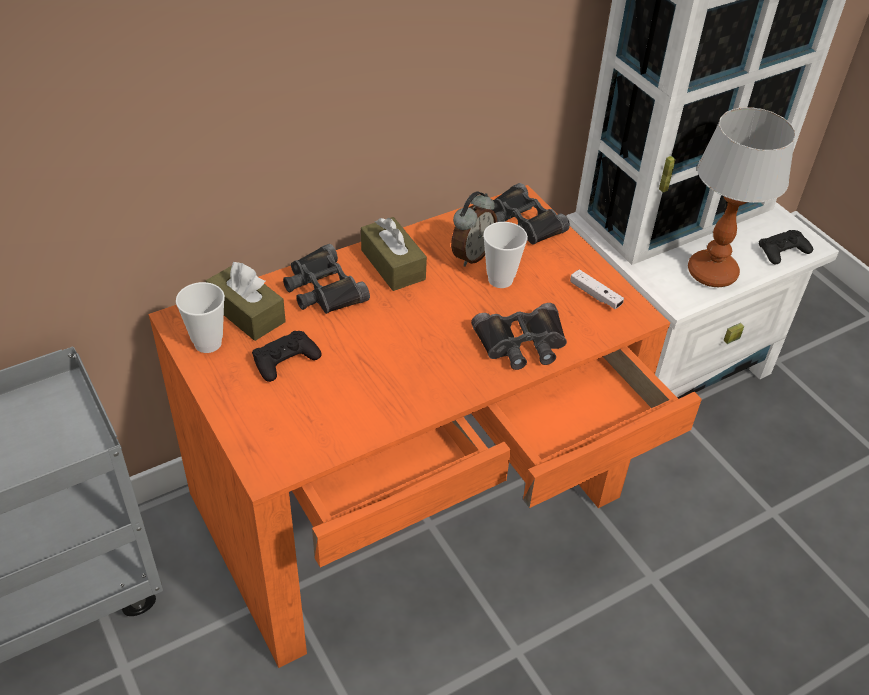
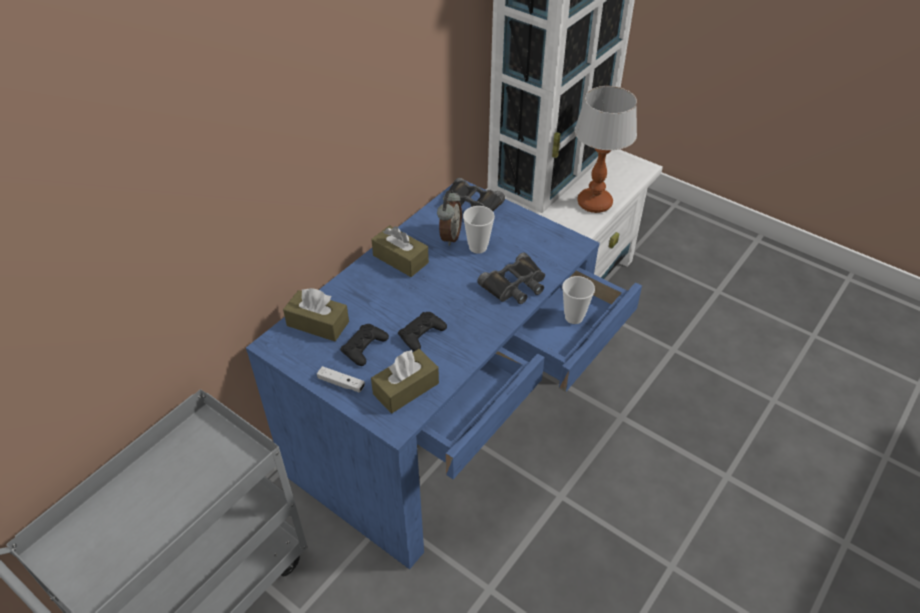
camera: 20 degrees left, 0 degrees up
orange desk [148,185,702,668] -> blue desk [246,181,642,570]
cup [176,282,225,353] -> cup moved to [562,276,595,324]
black binoculars [283,244,370,314] -> none
white game controller [570,269,624,309] -> white game controller moved to [317,366,365,392]
black game controller [759,230,813,264] -> black game controller moved to [398,312,447,351]
none -> brown tissue box [371,349,439,413]

